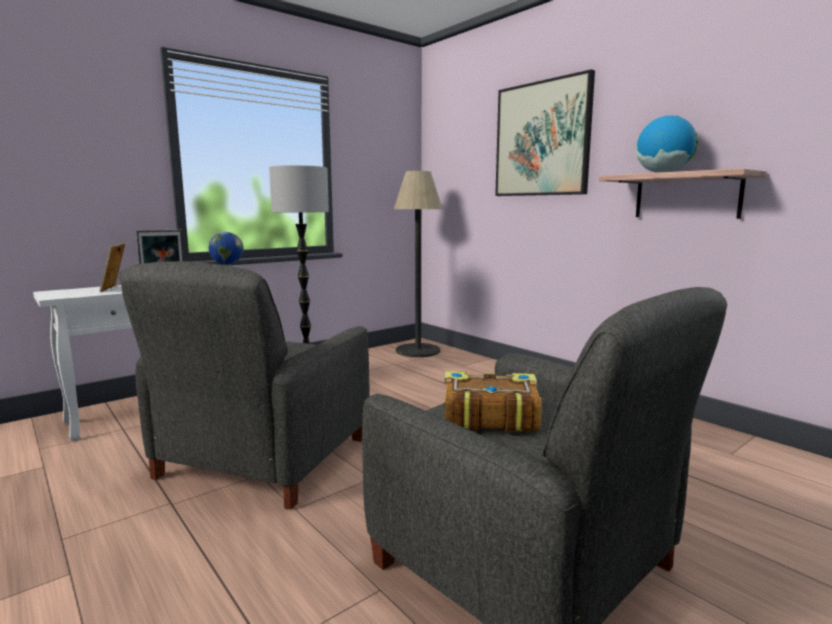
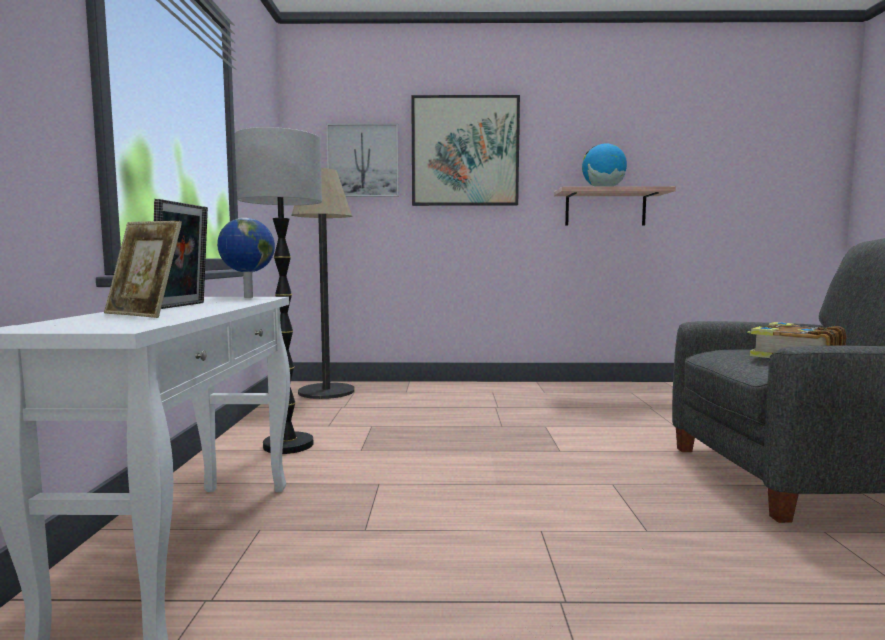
camera: 50 degrees left, 5 degrees down
grey armchair [119,261,370,510] -> none
none -> picture [326,123,399,197]

